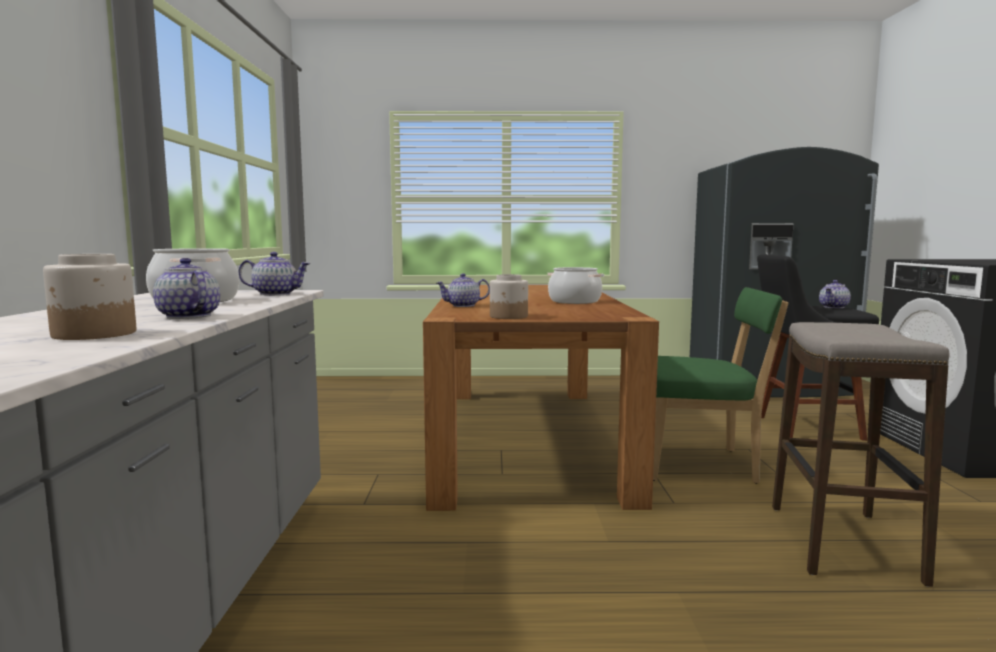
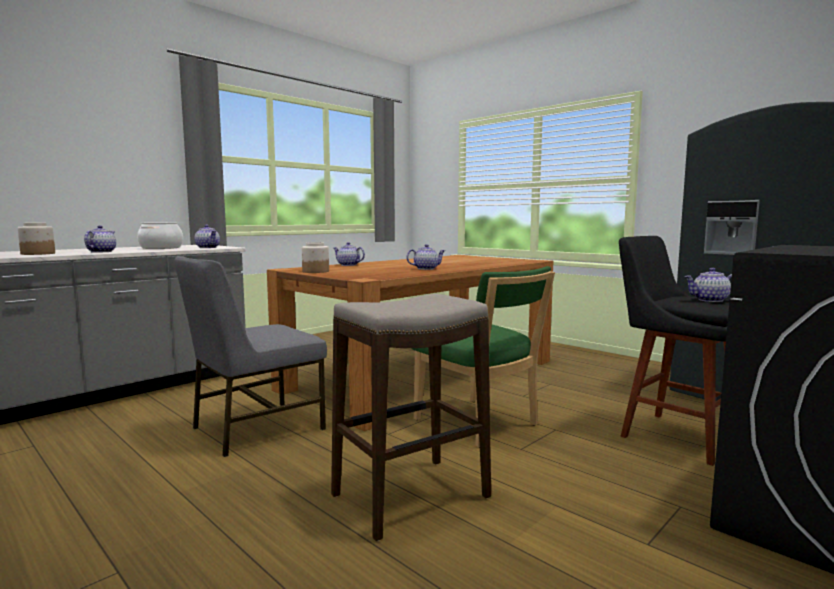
camera: 45 degrees right, 0 degrees up
cooking pot [547,267,604,304] -> teapot [406,244,445,270]
none -> grey chair [175,256,327,457]

